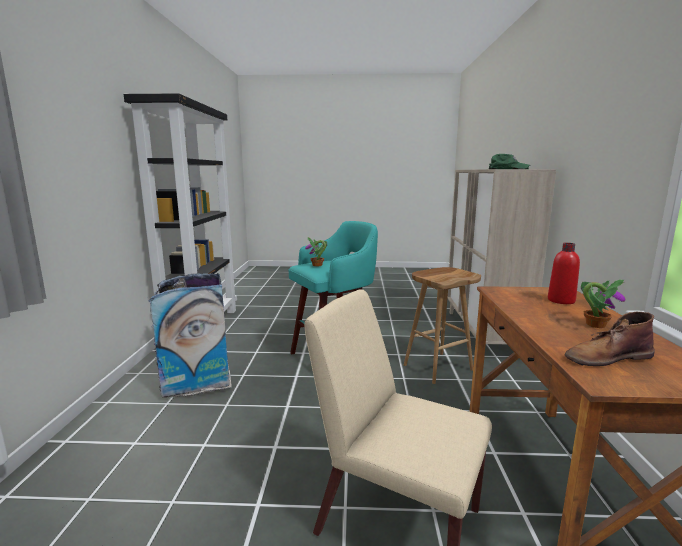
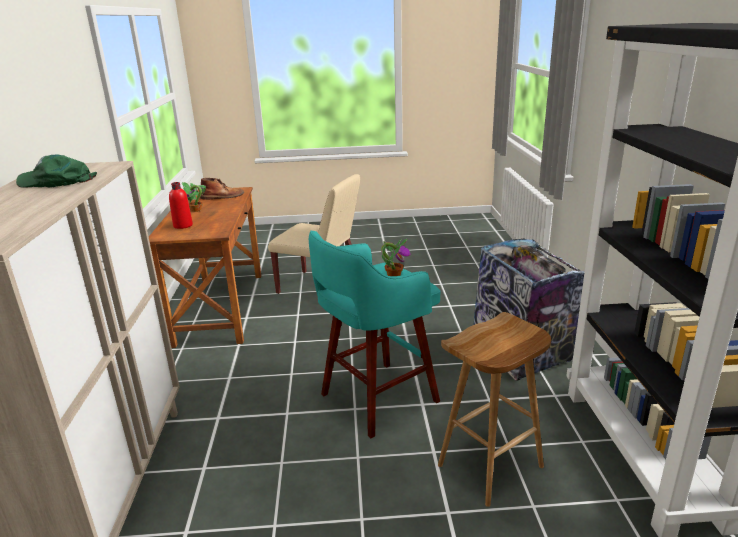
camera: 175 degrees right, 10 degrees up
brown stool [404,267,481,384] -> brown stool moved to [438,312,551,507]

